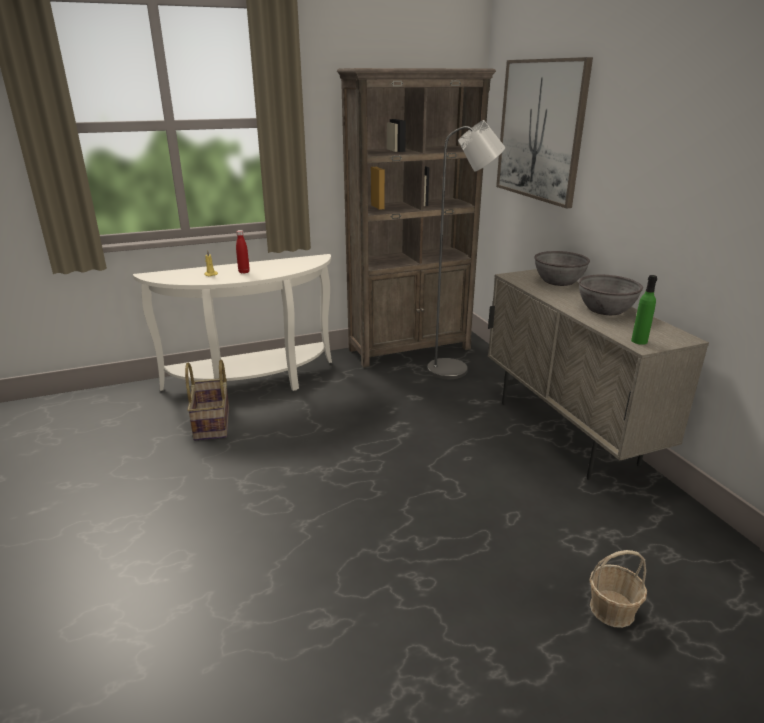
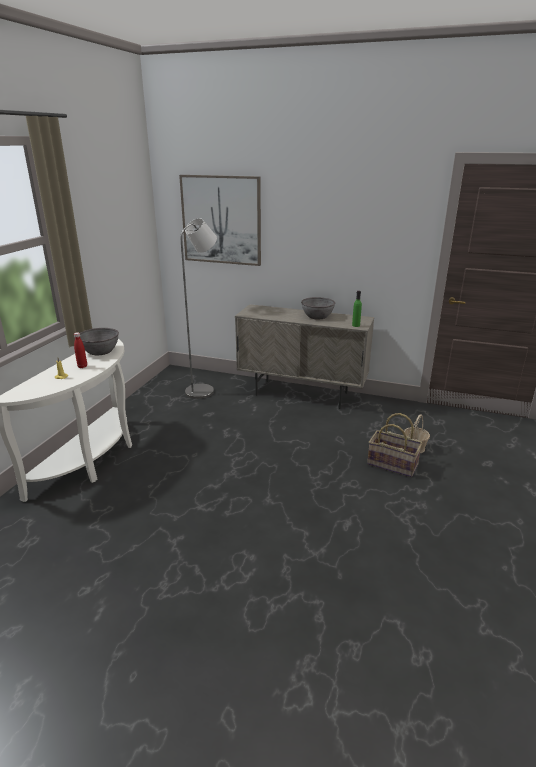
camera: 50 degrees left, 0 degrees up
basket [185,360,229,441] -> basket moved to [367,413,422,477]
brown bookcase [337,68,496,368] -> none
grey bowl [534,251,590,286] -> grey bowl moved to [80,328,119,355]

